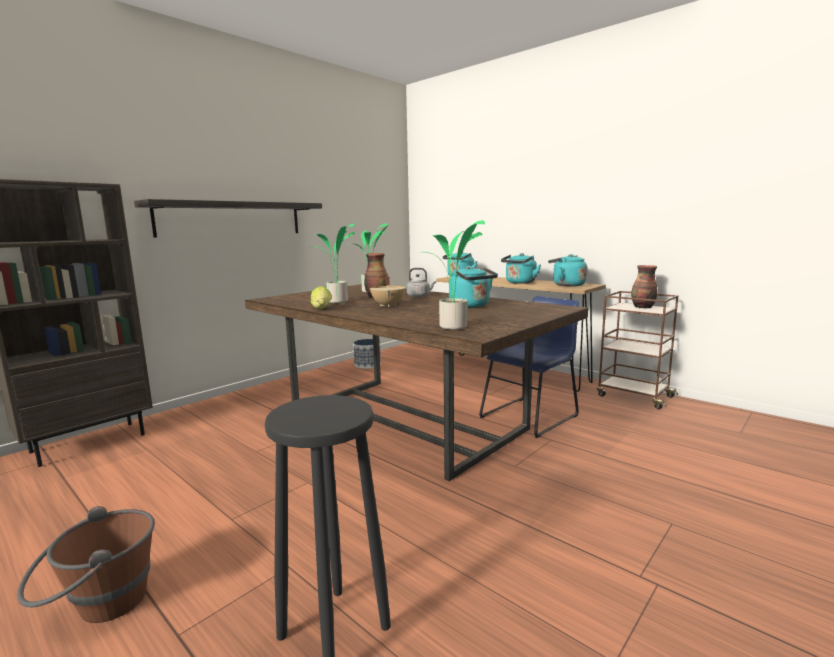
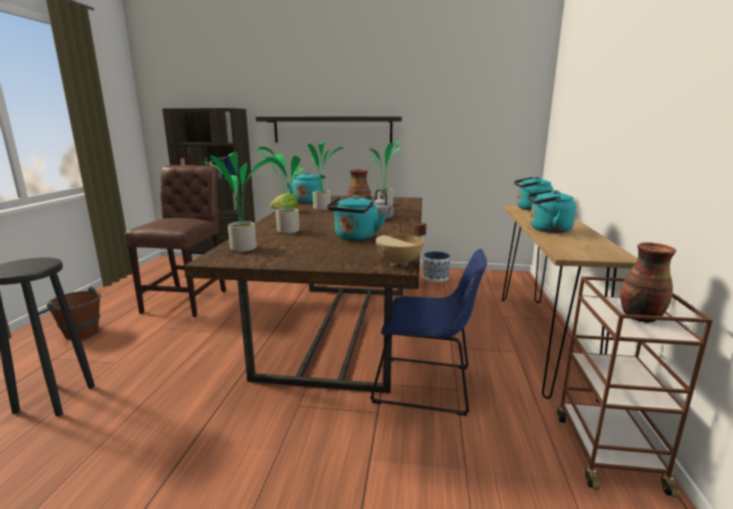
camera: 55 degrees right, 5 degrees up
beige cooking pot [370,276,406,307] -> beige cooking pot moved to [376,223,426,266]
turquoise kettle [548,254,587,287] -> turquoise kettle moved to [287,172,325,203]
none -> brown chair [124,165,226,317]
none -> potted plant [255,147,305,234]

